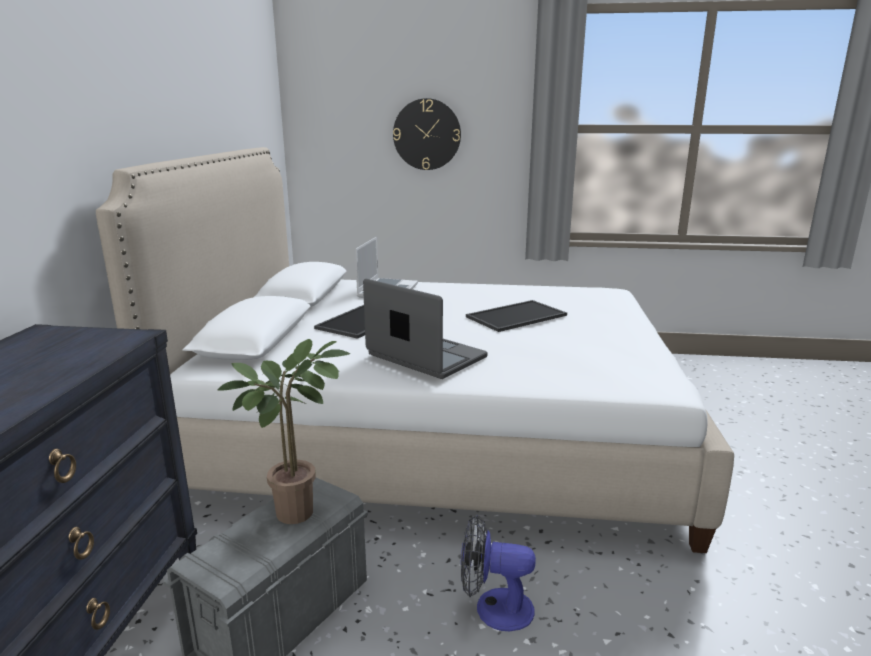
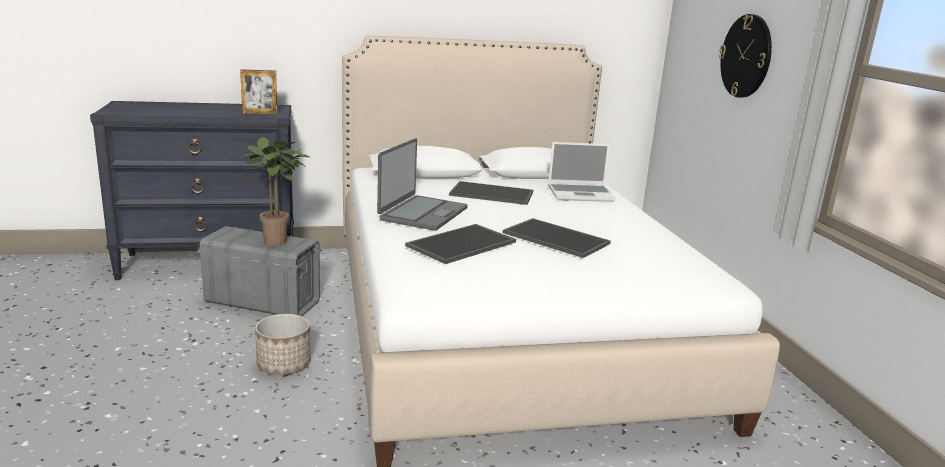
camera: 70 degrees right, 0 degrees up
fan [461,515,536,631] -> planter [255,314,311,375]
none -> picture frame [240,69,278,114]
none -> tray [405,224,516,264]

